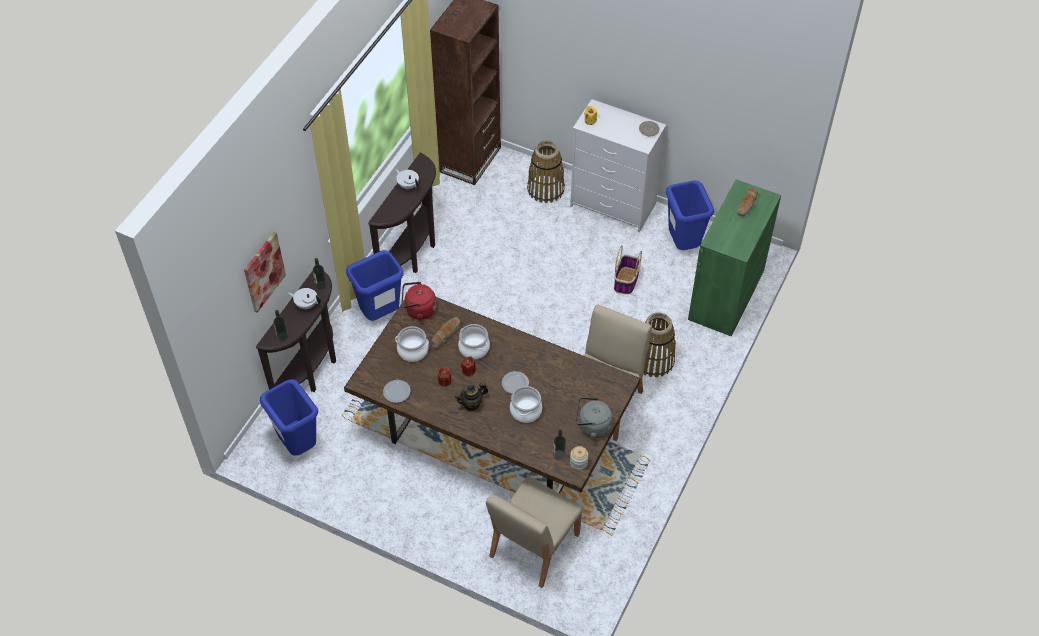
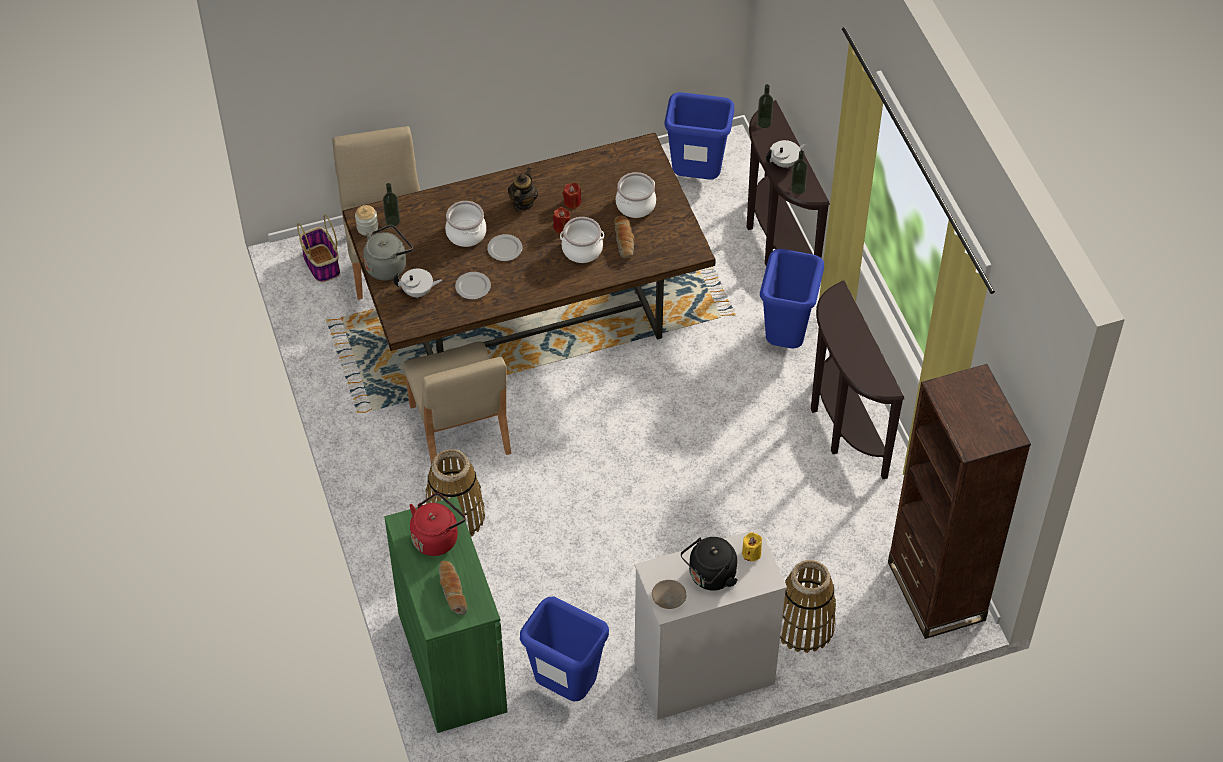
camera: 135 degrees right, 0 degrees up
picture [244,232,286,313] -> none
plate [383,380,411,403] -> plate moved to [455,272,491,300]
white teapot [395,169,419,189] -> white teapot moved to [394,269,442,299]
red kettle [401,282,436,320] -> red kettle moved to [409,493,466,556]
basket [614,245,642,294] -> basket moved to [297,214,340,282]
none -> black kettle [681,537,738,591]

